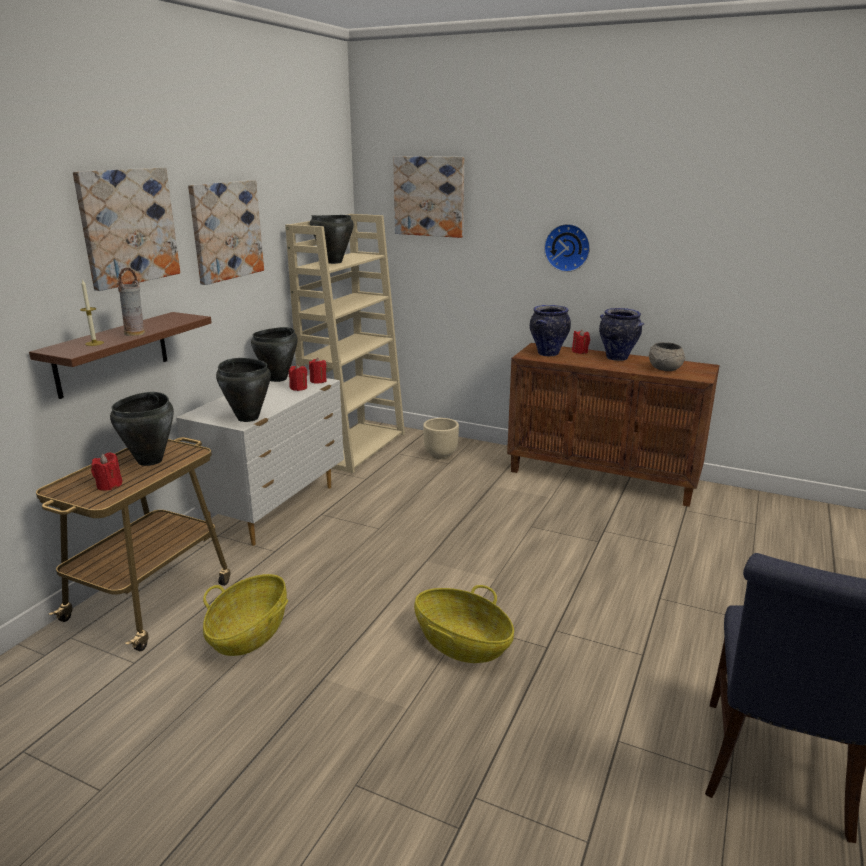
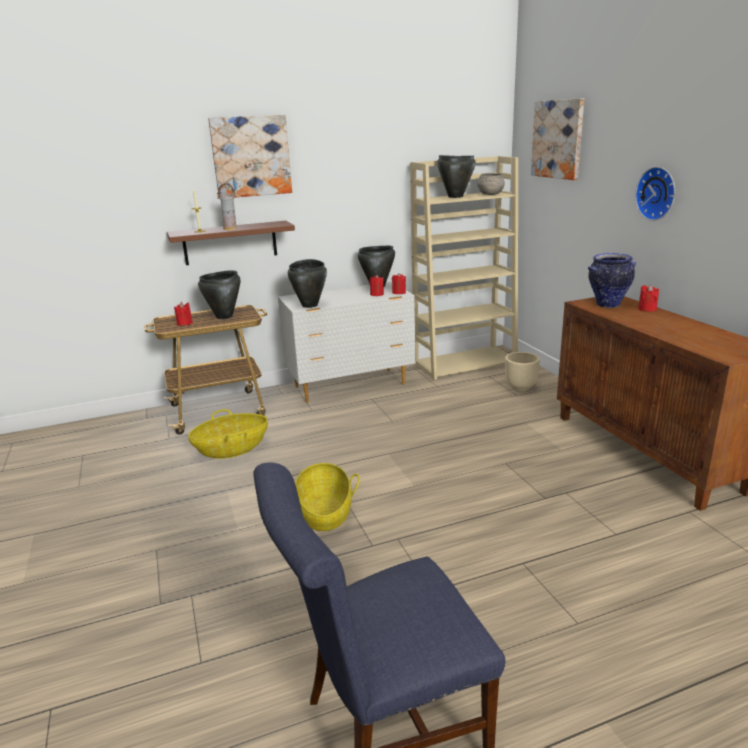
camera: 45 degrees right, 0 degrees up
picture [188,180,264,285] -> none
vase [599,308,645,361] -> none
grey bowl [649,342,686,371] -> grey bowl moved to [477,173,505,195]

